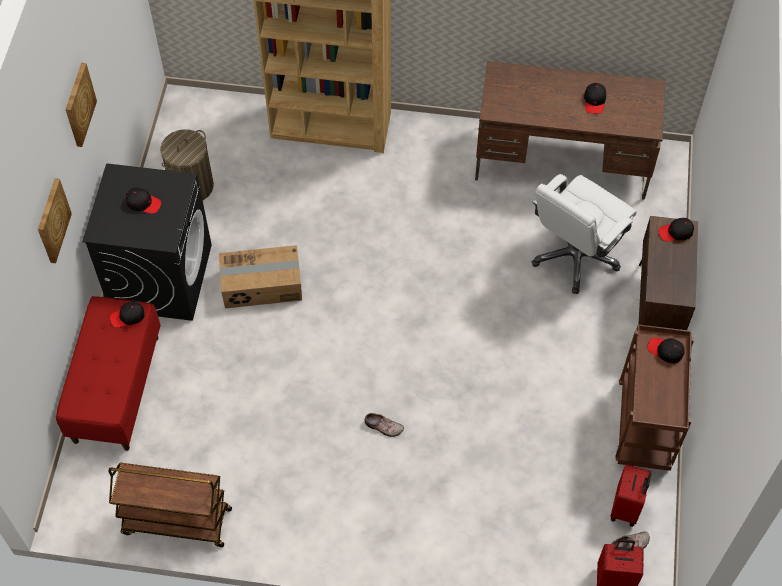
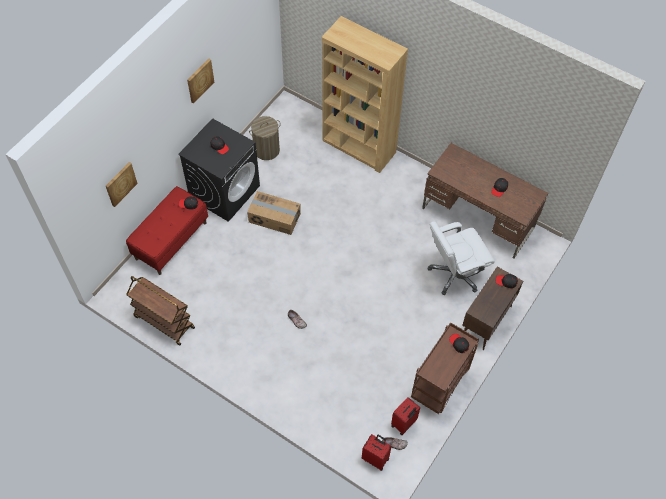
camera: 25 degrees right, 0 degrees up
picture [38,178,72,263] -> picture moved to [106,162,138,207]

